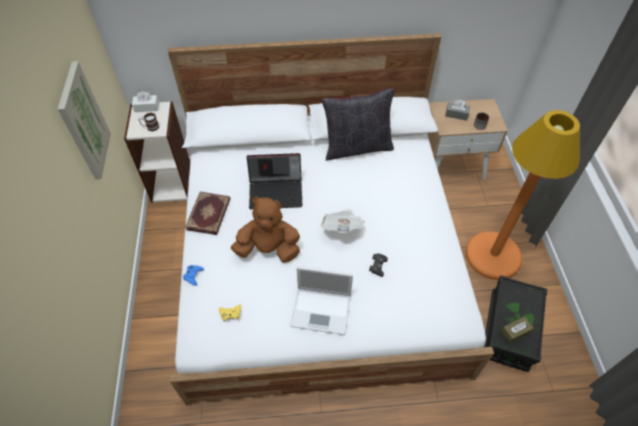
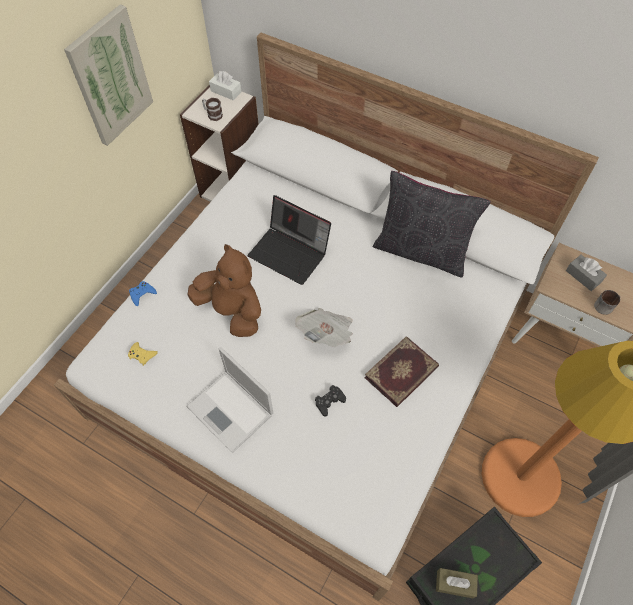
camera: 35 degrees right, 5 degrees up
book [185,192,231,235] -> book moved to [364,336,439,407]

